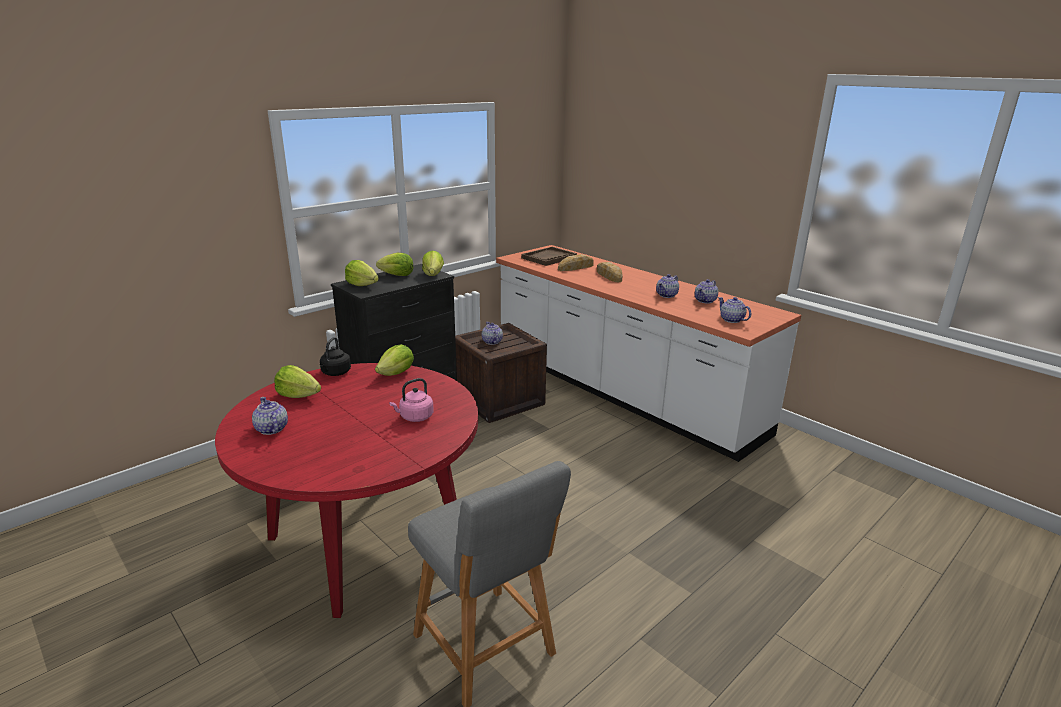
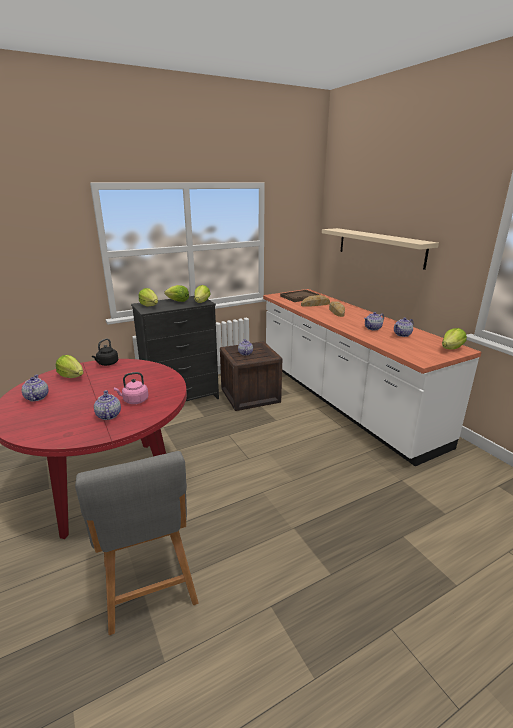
camera: 15 degrees right, 0 degrees up
lettuce [375,344,414,376] -> lettuce moved to [442,328,467,349]
teapot [718,297,751,323] -> teapot moved to [94,390,121,420]
none -> beige shelf [322,228,439,270]

